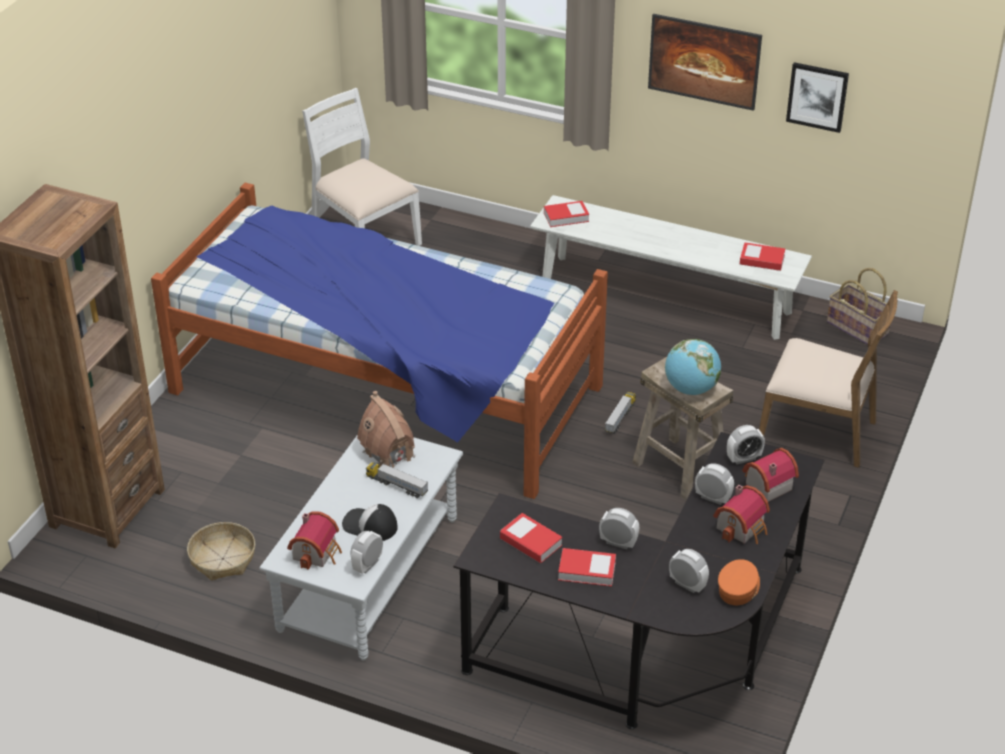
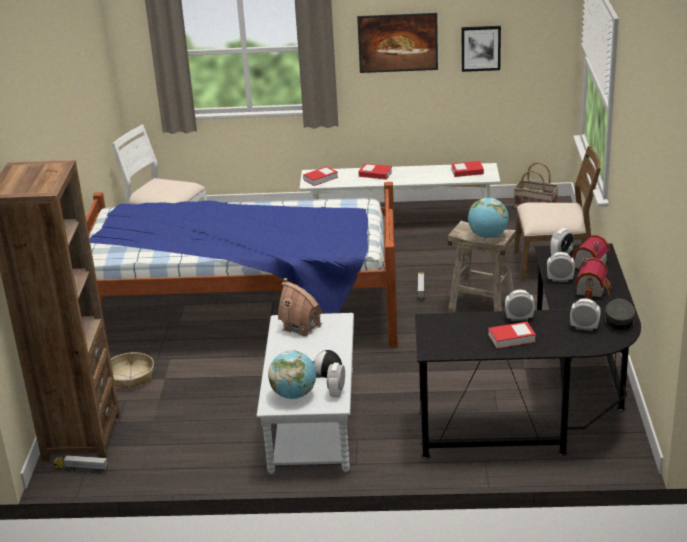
camera: 20 degrees left, 10 degrees down
basket [187,522,255,581] -> basket moved to [111,352,154,390]
toy house [287,511,342,570] -> globe [268,350,316,399]
toy truck [366,462,428,498] -> toy truck moved to [53,455,108,474]
book [500,513,563,563] -> book moved to [359,163,392,180]
orange cap [718,559,760,605] -> grey cap [605,299,635,330]

